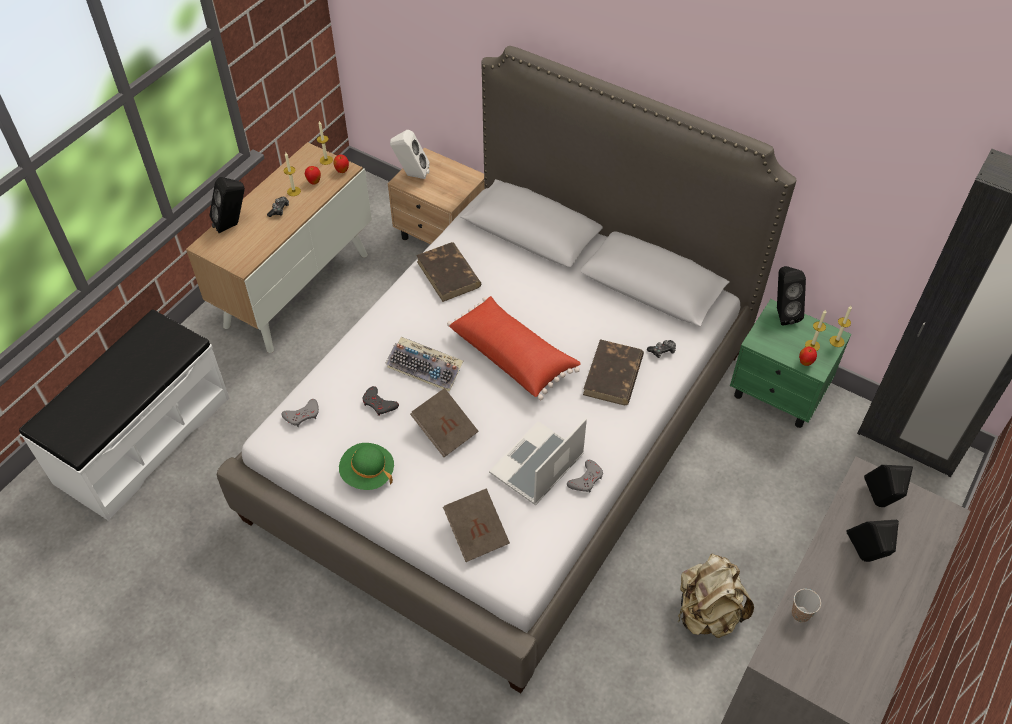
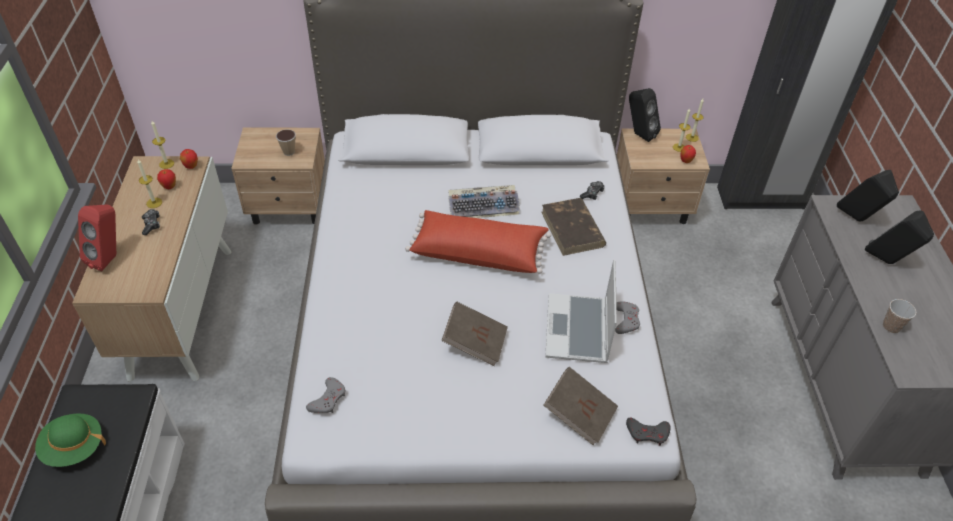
camera: 35 degrees left, 5 degrees down
black speaker [210,177,245,233] -> red speaker [78,205,116,272]
green hat [339,443,394,490] -> green hat moved to [35,413,106,467]
grey game controller [363,386,399,416] -> grey game controller moved to [626,418,671,446]
keyboard [385,337,463,392] -> keyboard moved to [448,185,520,218]
white speaker [390,130,430,179] -> none
brown book [416,242,481,302] -> none
beige backpack [678,554,754,638] -> none
green nightstand [730,299,851,428] -> beige nightstand [617,128,710,224]
none -> cup [276,129,296,156]

